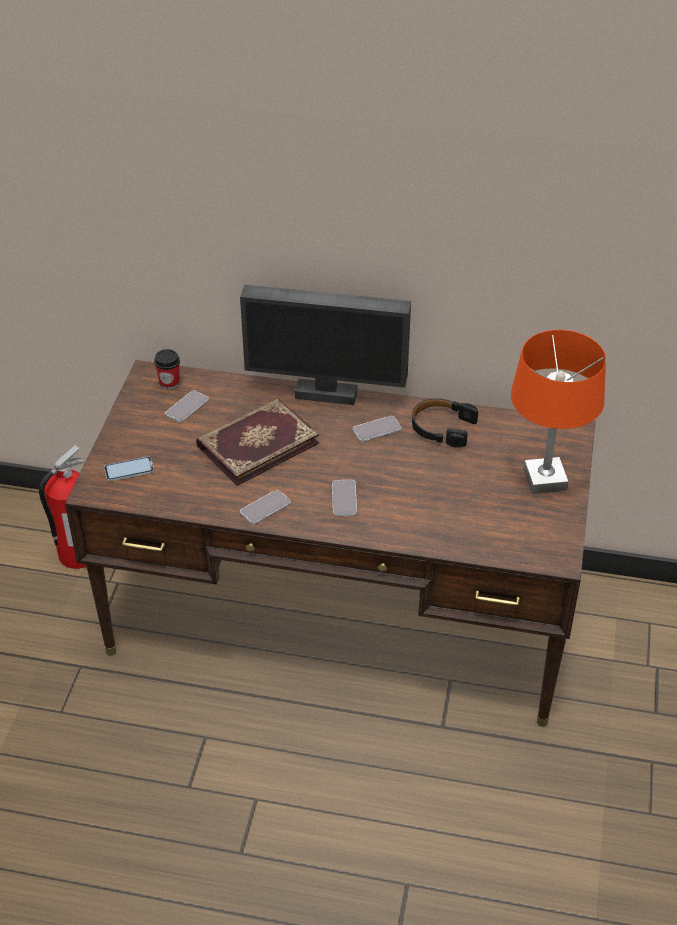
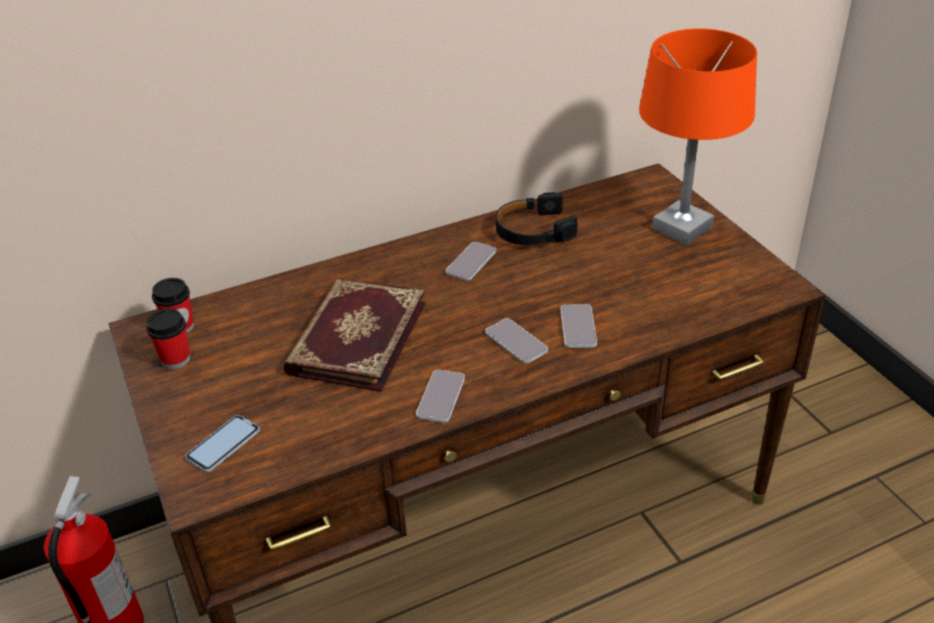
camera: 35 degrees left, 5 degrees down
phone [165,390,209,423] -> phone moved to [561,304,597,348]
monitor [240,285,411,405] -> none
none -> cup [146,309,190,369]

